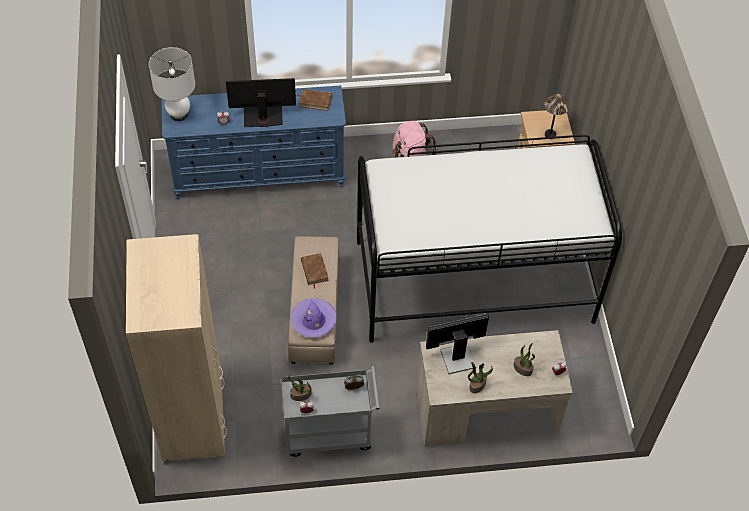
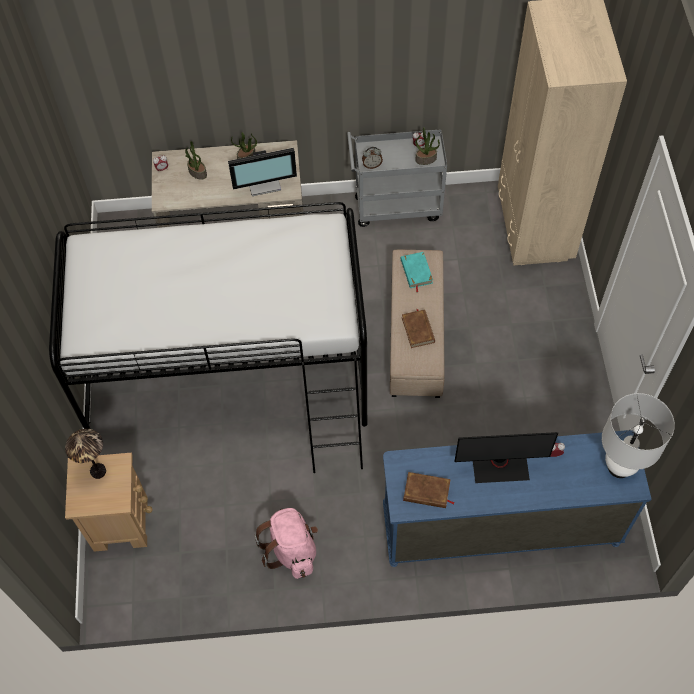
camera: 175 degrees left, 5 degrees up
purple hat [291,298,337,338] -> turquoise book [401,252,433,293]

